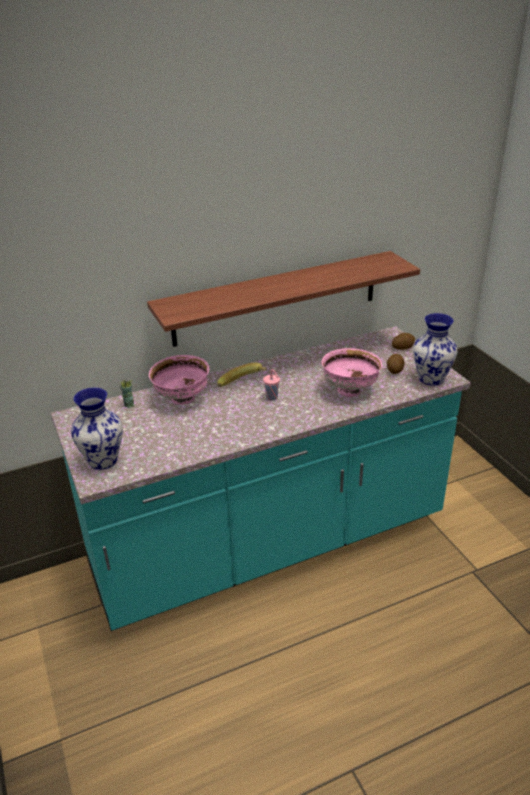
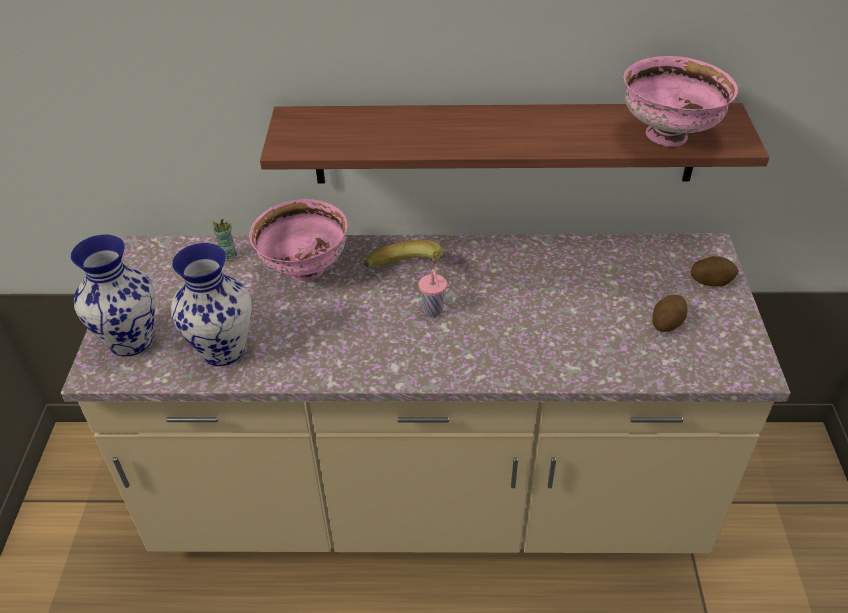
camera: 25 degrees right, 10 degrees up
turquoise counter [51,326,471,631] -> beige counter [61,233,790,553]
pink bowl [321,348,382,397] -> pink bowl moved to [624,56,738,147]
vase [413,313,457,386] -> vase moved to [171,243,252,366]

